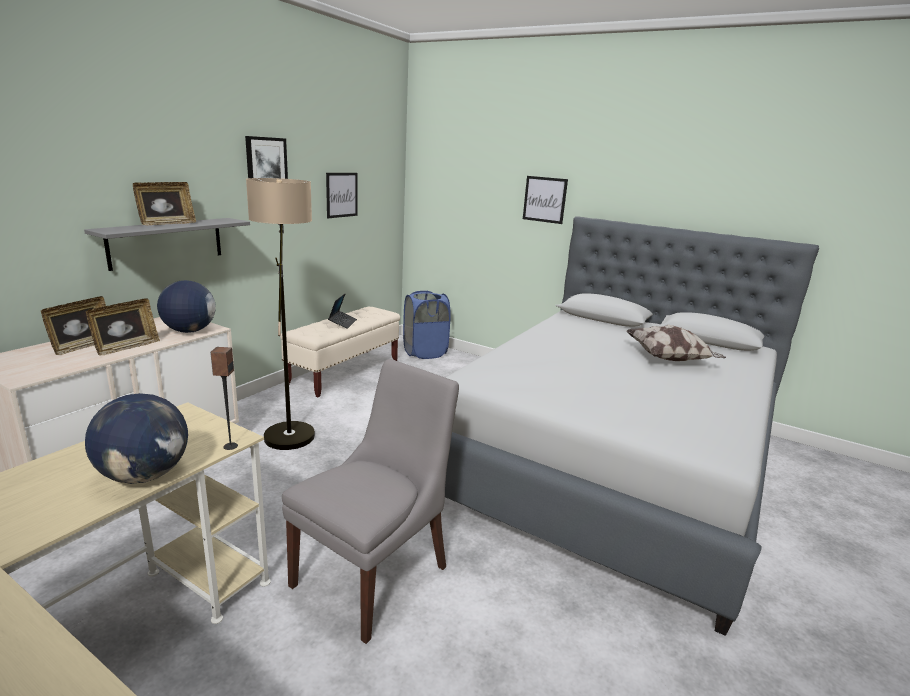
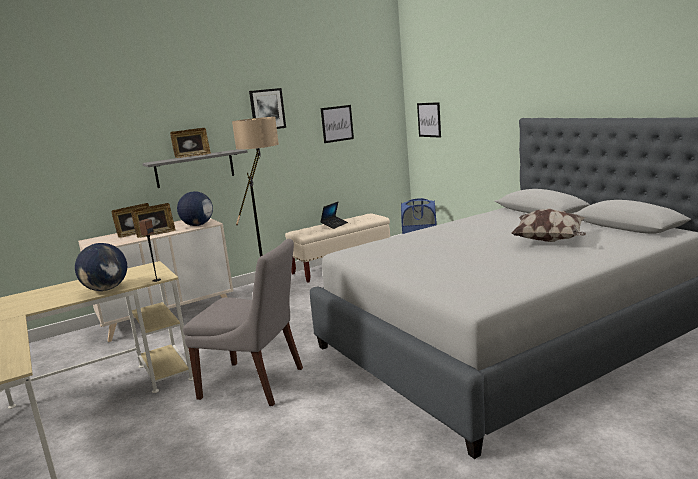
camera: 30 degrees right, 5 degrees down
grey chair [282,359,459,644] -> grey chair turned 45 degrees clockwise [183,239,303,406]
picture [523,176,568,224] -> picture moved to [417,102,441,138]

